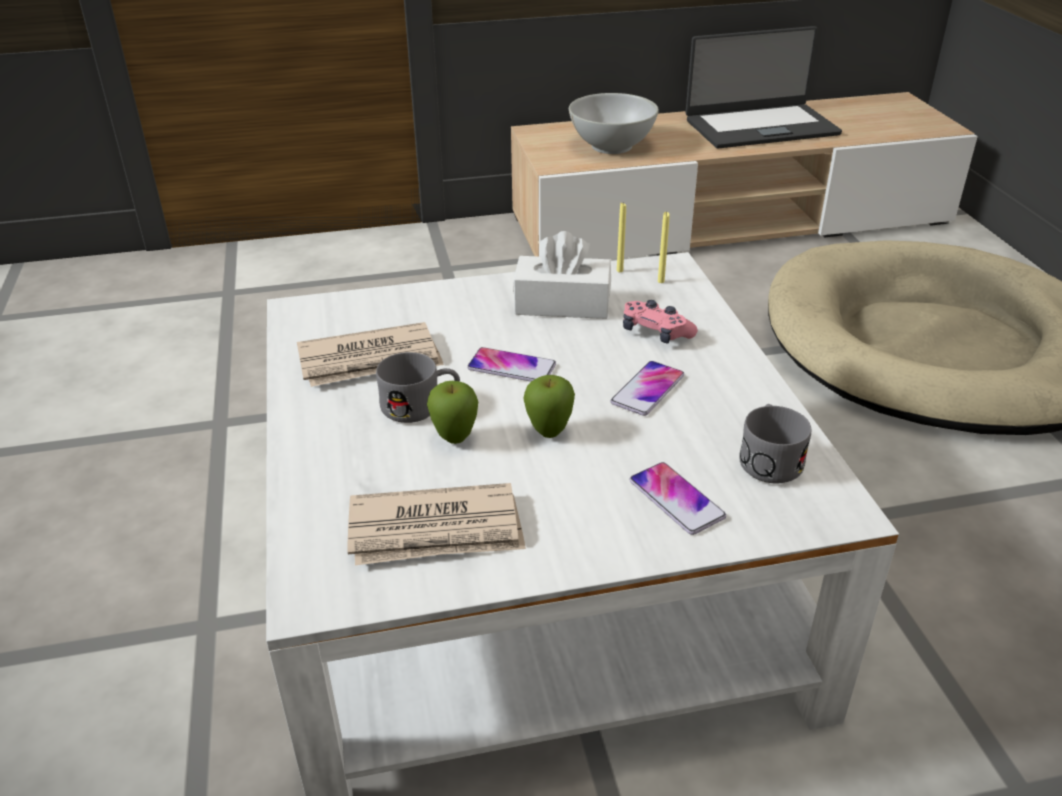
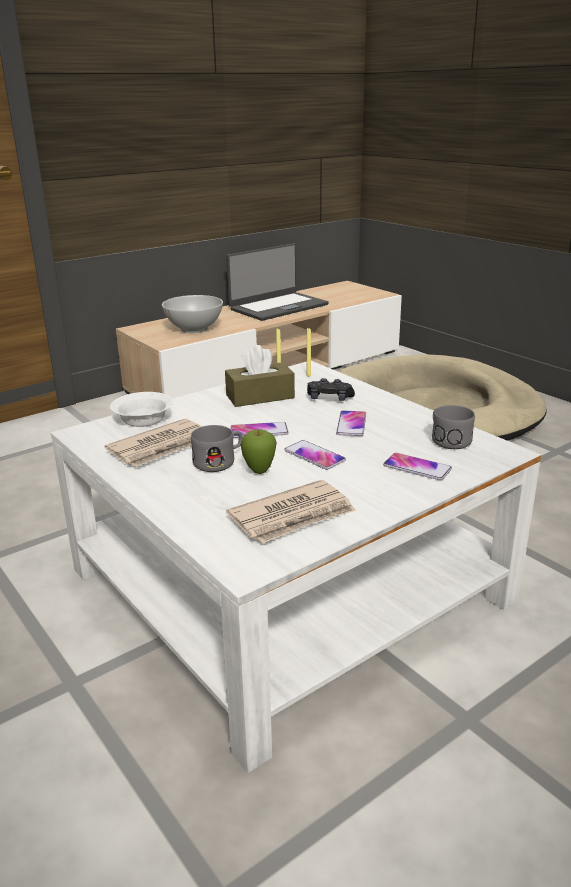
camera: 25 degrees left, 10 degrees down
white tissue box [513,231,611,319] -> brown tissue box [225,345,295,407]
apple [523,375,575,438] -> phone [284,440,346,470]
pink game controller [623,300,698,344] -> black game controller [307,378,355,401]
none -> white bowl [110,392,173,427]

